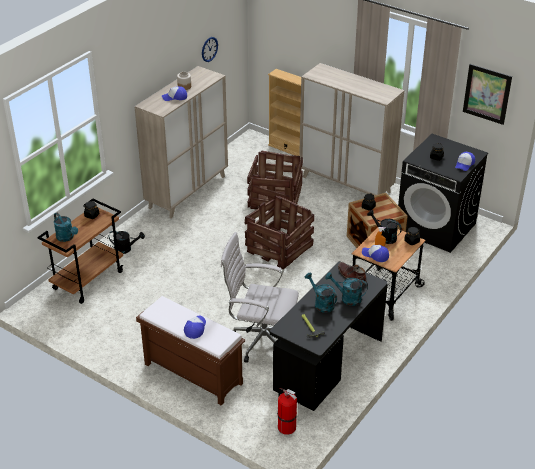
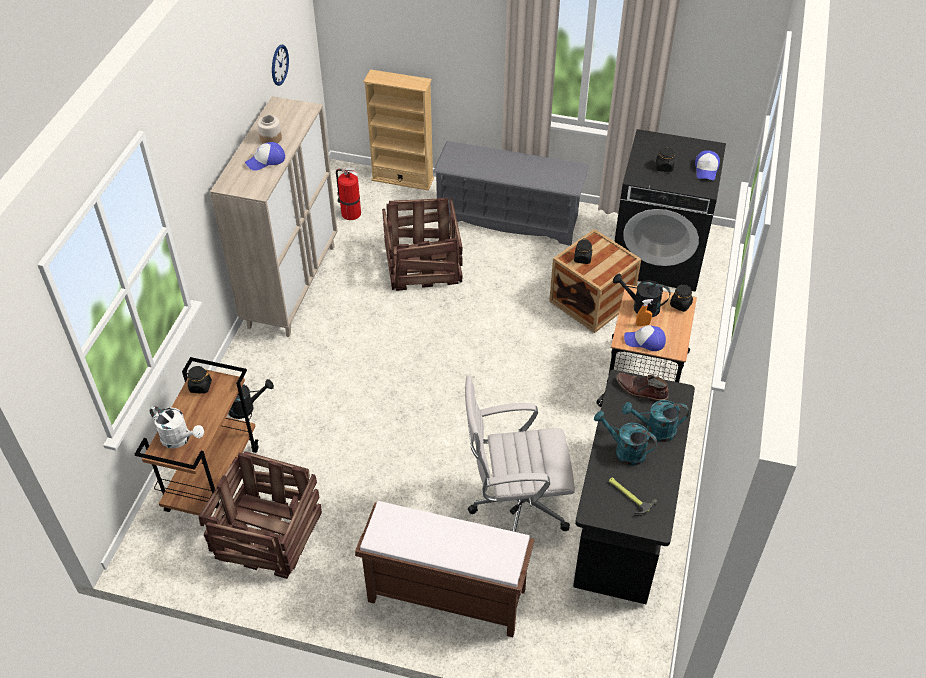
camera: 20 degrees left, 10 degrees up
turquoise watering can [54,213,78,242] -> white watering can [149,406,204,449]
cap [184,316,206,339] -> none
crate [245,196,314,269] -> crate moved to [198,451,322,579]
fire extinguisher [277,388,297,435] -> fire extinguisher moved to [336,167,361,220]
beige cabinet [299,63,404,196] -> grey shoe rack [433,141,589,246]
picture [463,64,512,125] -> none

